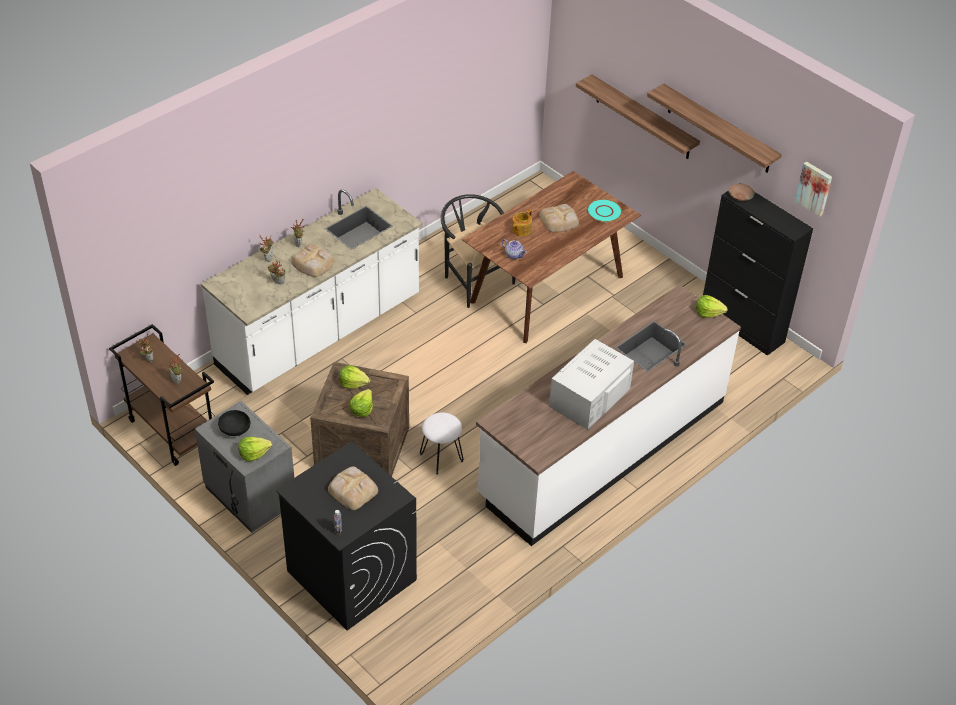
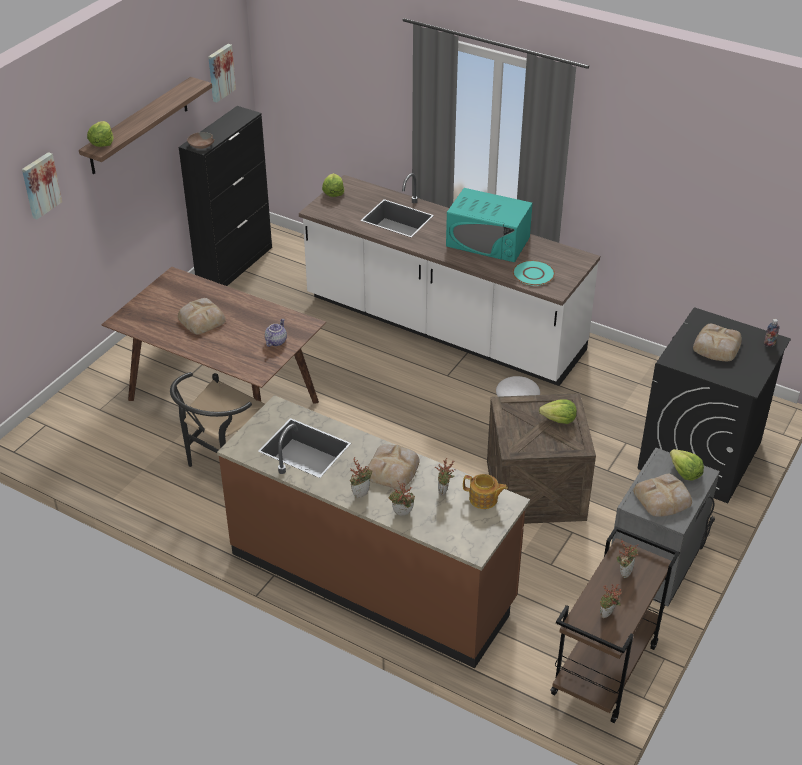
camera: 105 degrees left, 5 degrees down
white counter [201,188,423,395] -> brown counter [217,395,530,668]
black bowl [218,410,250,436] -> bread [633,474,692,517]
lettuce [339,365,370,389] -> lettuce moved to [87,121,114,147]
teapot [512,209,532,236] -> teapot moved to [463,474,508,509]
white microwave [549,339,634,430] -> turquoise microwave [446,188,533,262]
shelf [576,74,700,159] -> none
turquoise plate [587,199,622,222] -> turquoise plate moved to [513,260,555,286]
none -> picture [22,152,62,219]

